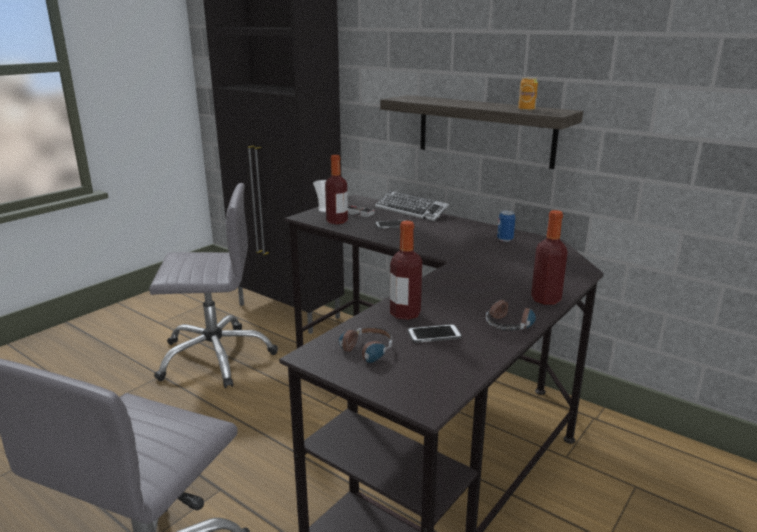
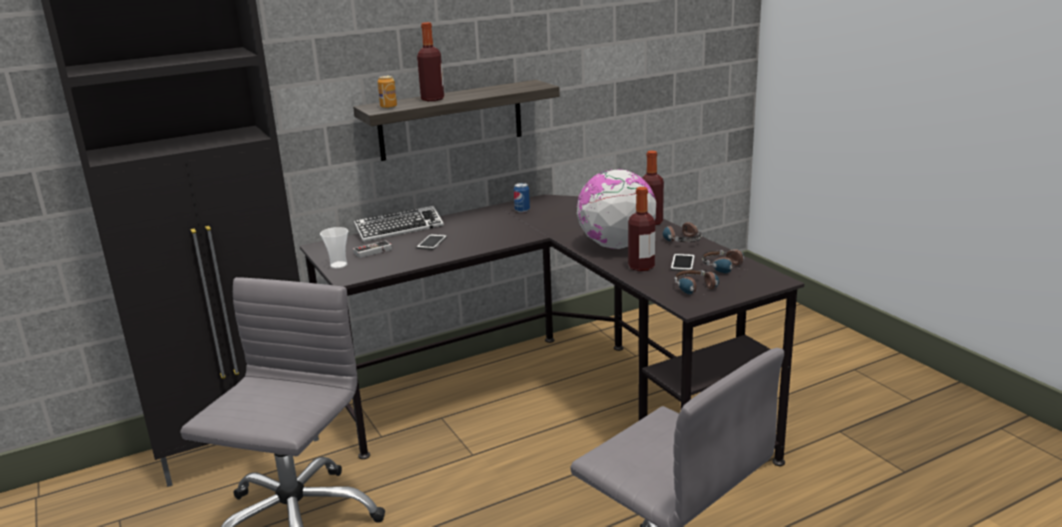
camera: 65 degrees left, 0 degrees up
bottle [325,155,348,224] -> bottle moved to [417,22,444,101]
can [518,77,538,111] -> can moved to [378,75,397,109]
none -> globe [577,169,656,249]
none -> headphones [702,249,744,274]

